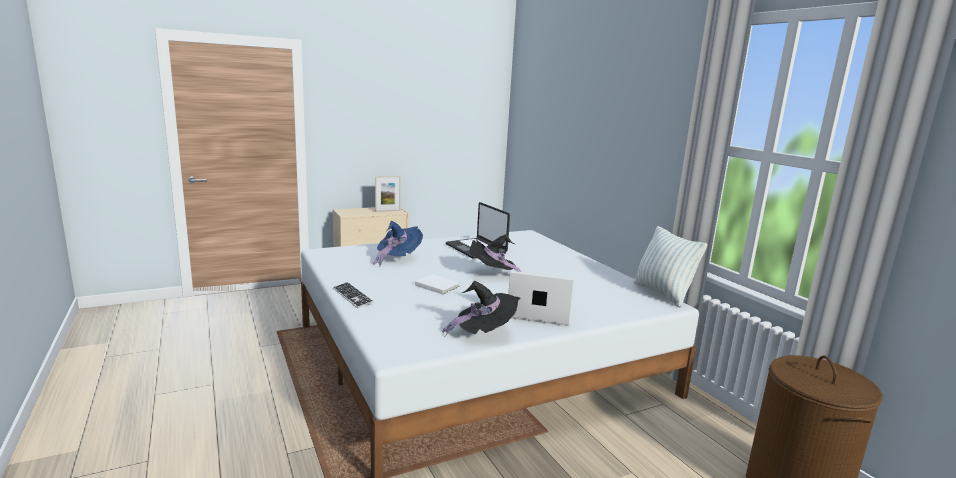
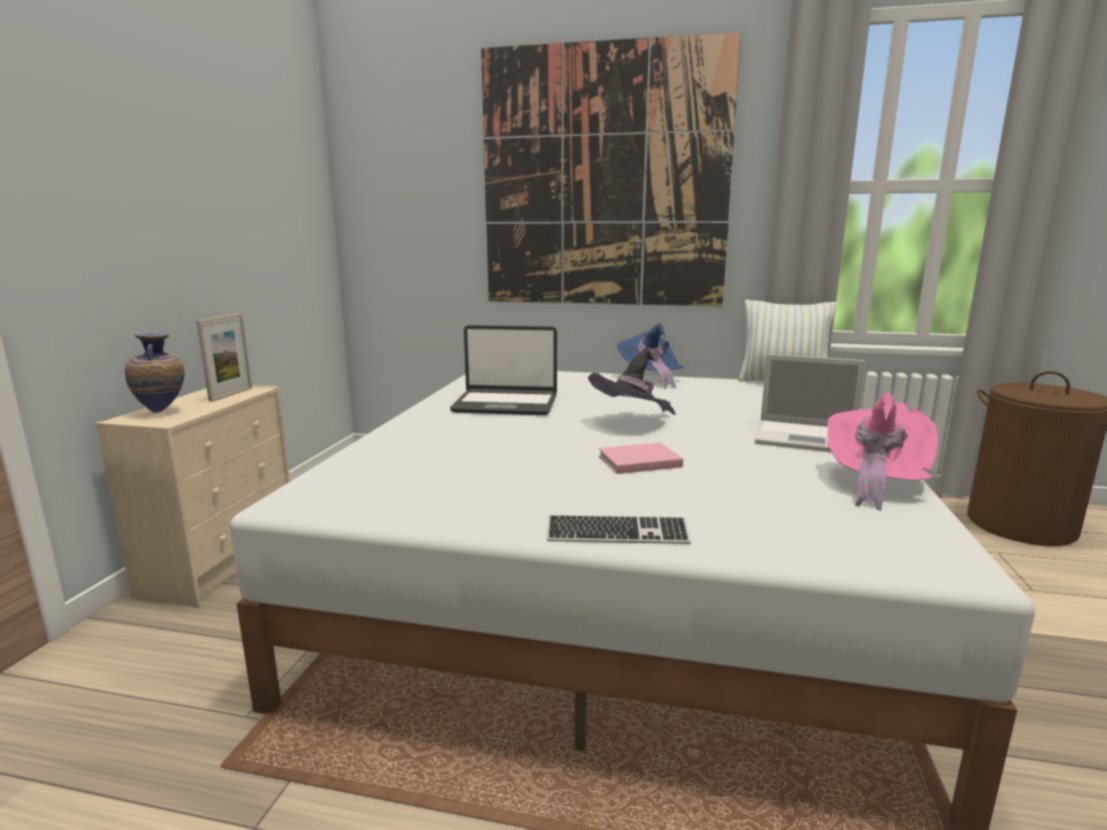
camera: 50 degrees left, 0 degrees up
blue hat [373,221,423,267] -> blue hat moved to [617,323,683,389]
white book [415,274,459,294] -> pink book [599,442,683,474]
black hat [442,281,520,337] -> pink hat [827,393,938,510]
laptop [508,271,574,326] -> laptop turned 120 degrees counterclockwise [755,354,866,452]
none -> vase [125,331,185,413]
none -> picture [481,32,741,306]

